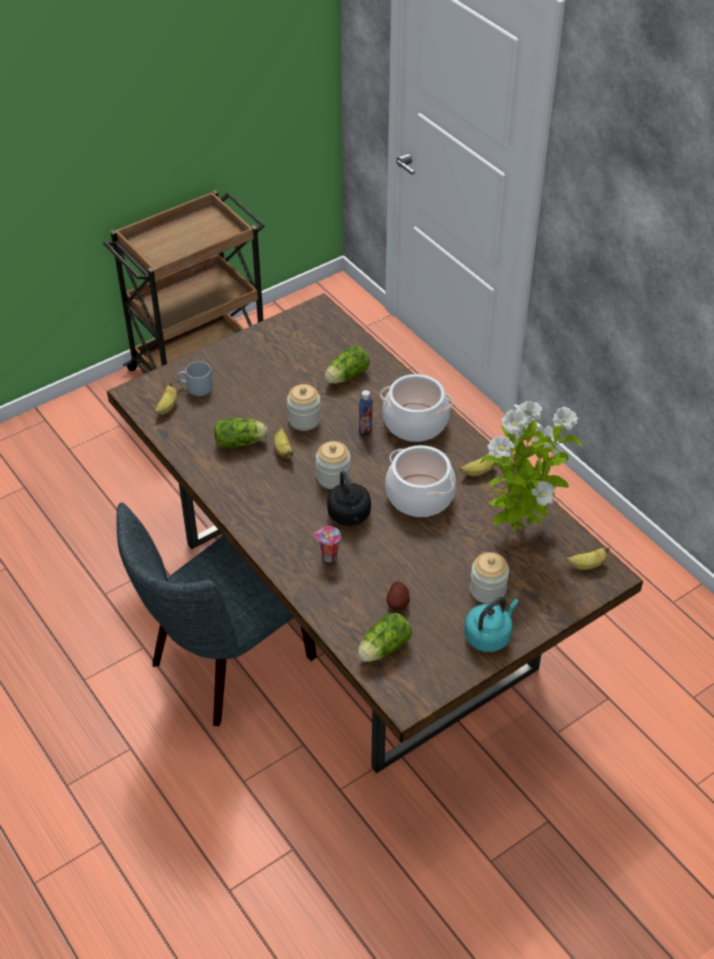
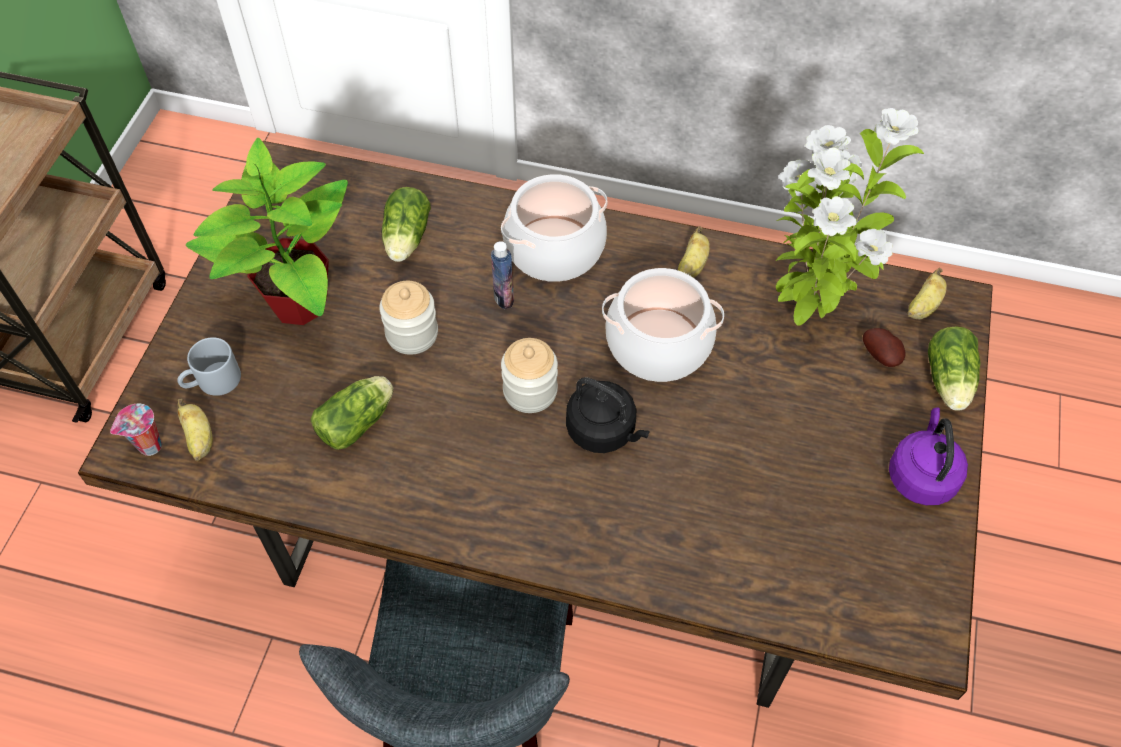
camera: 40 degrees left, 10 degrees up
banana [274,428,294,459] -> none
cup [313,526,341,562] -> cup moved to [110,404,162,456]
lettuce [358,613,412,662] -> lettuce moved to [928,326,981,411]
potato [386,581,410,610] -> potato moved to [863,328,906,367]
turquoise kettle [464,597,519,652] -> purple kettle [889,407,968,505]
jar [470,552,509,604] -> none
none -> potted plant [186,138,348,325]

